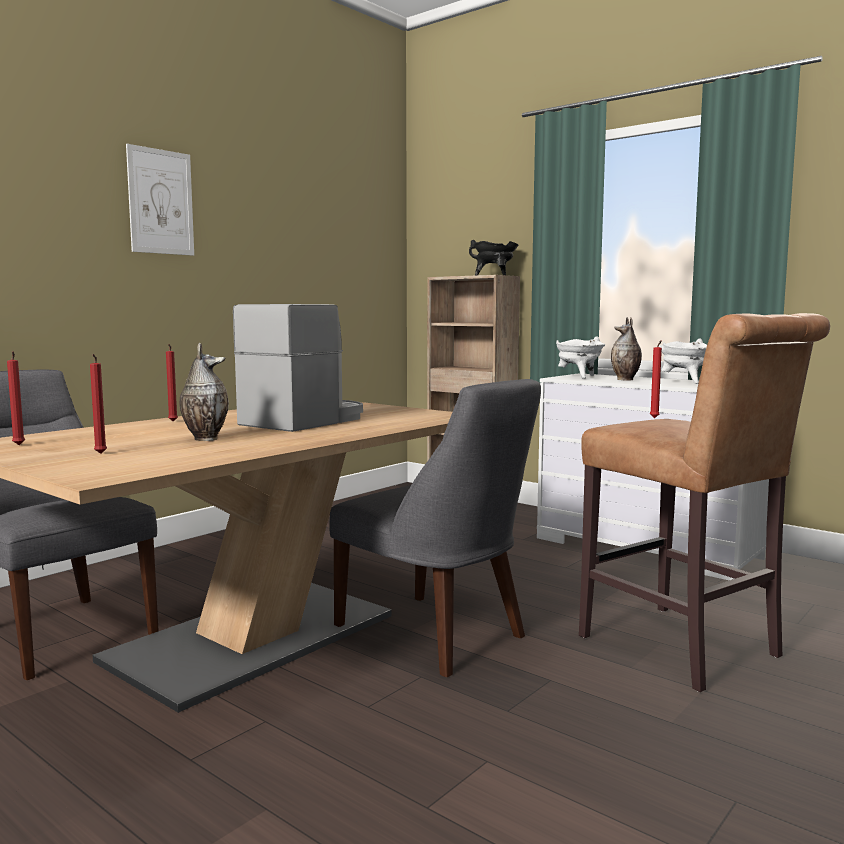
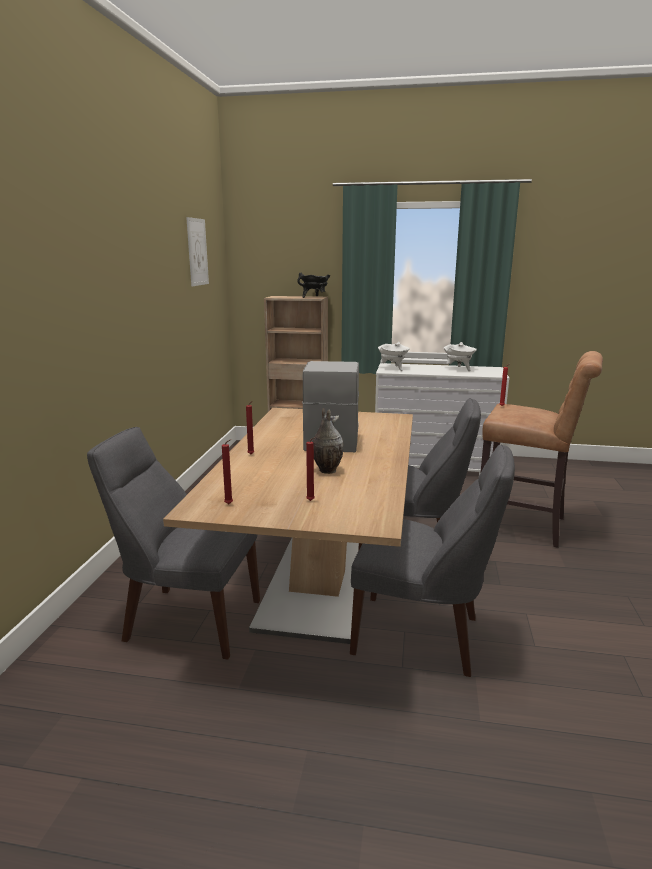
camera: 30 degrees left, 10 degrees up
picture [126,144,194,256] -> picture moved to [186,217,209,286]
vase [611,317,642,380] -> none
none -> grey chair [350,444,515,677]

